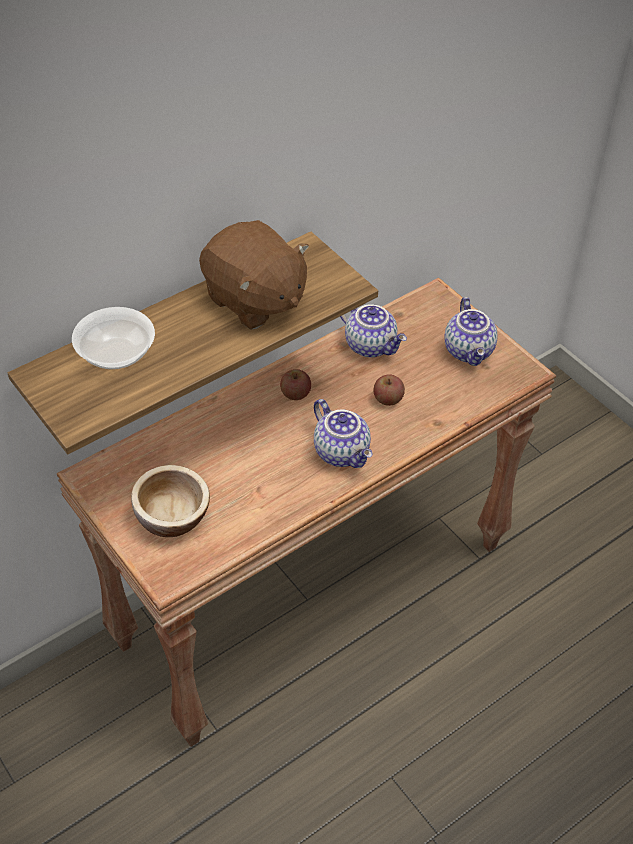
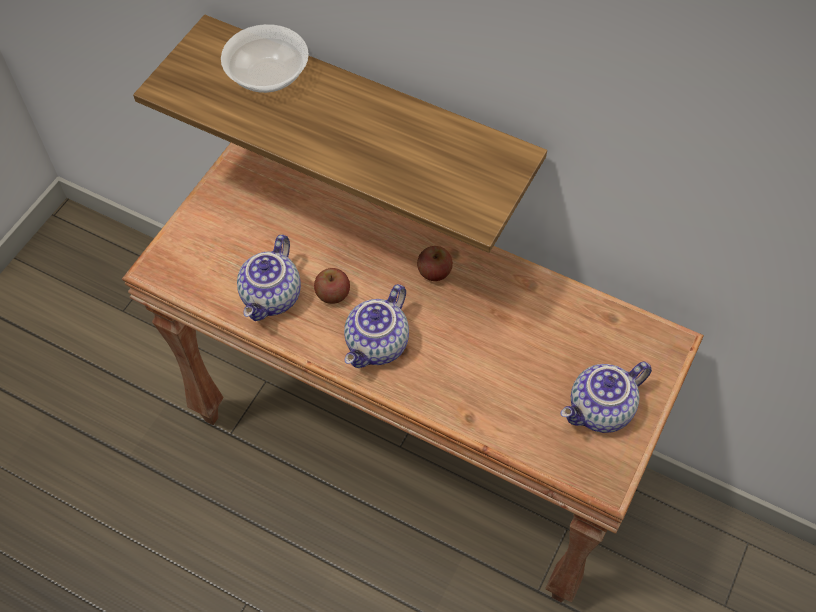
camera: 65 degrees right, 10 degrees up
bowl [131,465,210,537] -> none
brown plush toy [199,220,309,330] -> none
teapot [340,304,407,358] -> teapot moved to [237,235,301,321]
apple [373,374,405,406] -> apple moved to [314,268,350,304]

